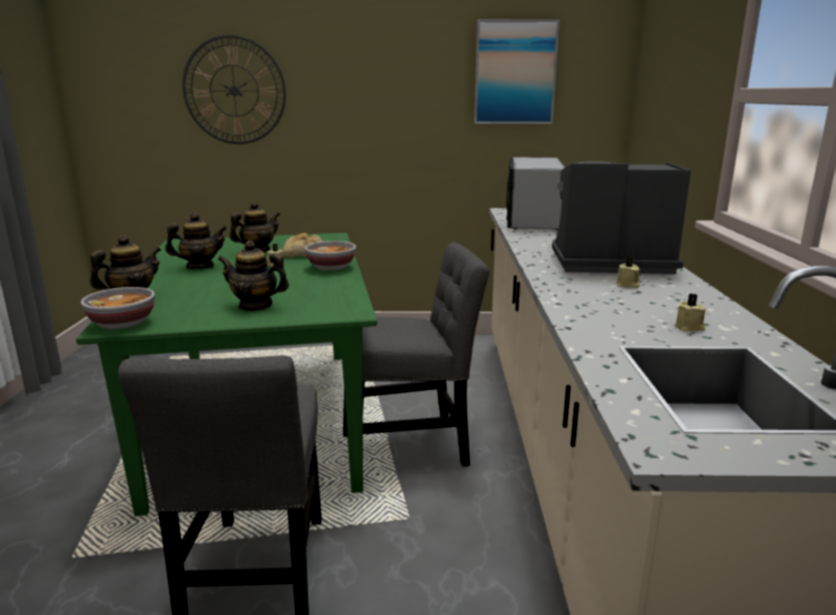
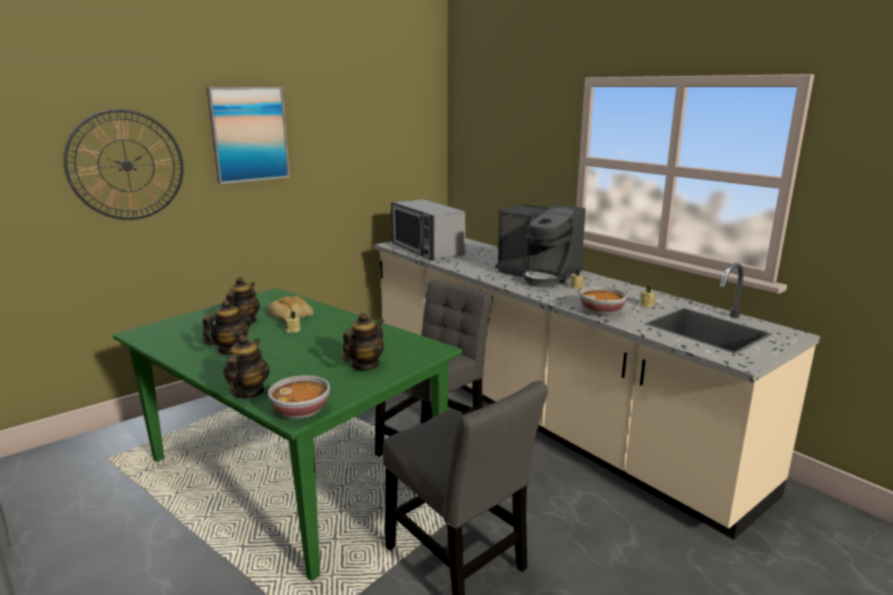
camera: 40 degrees left, 0 degrees up
teapot [218,240,289,311] -> teapot turned 150 degrees clockwise [342,313,384,370]
bowl [305,241,356,271] -> bowl moved to [580,286,627,316]
picture [474,19,560,124] -> picture moved to [207,87,290,184]
coffee machine [552,162,691,274] -> coffee machine turned 105 degrees counterclockwise [495,204,586,287]

